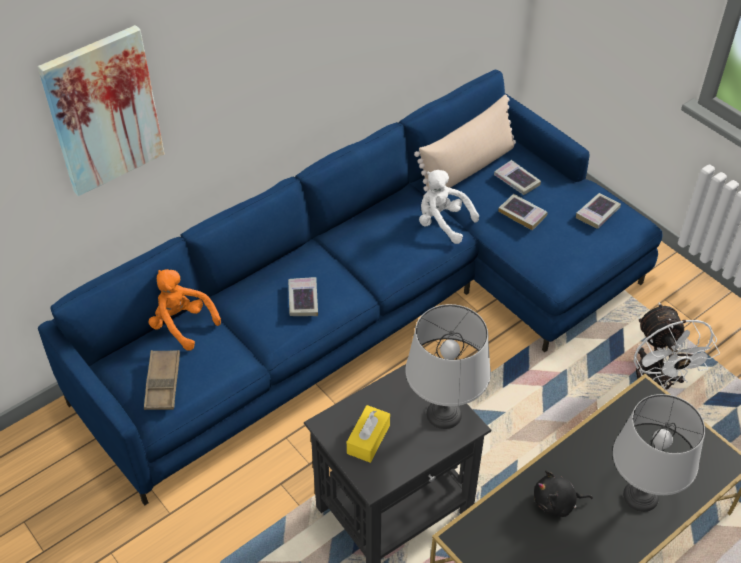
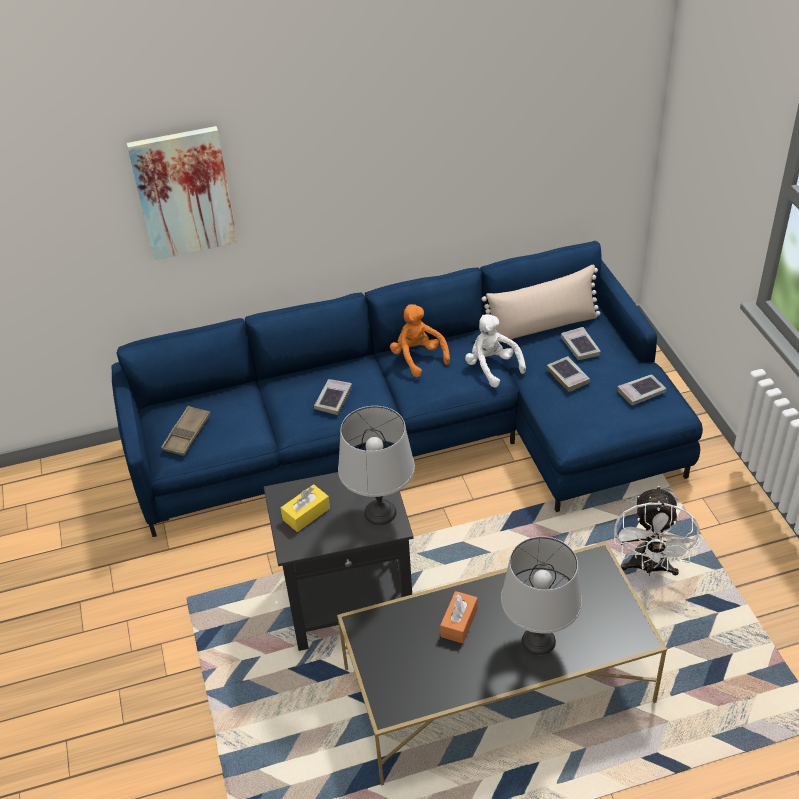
camera: 25 degrees right, 5 degrees down
orange plush toy [149,269,221,351] -> orange plush toy moved to [390,304,450,377]
black plush toy [534,470,593,517] -> orange tissue box [440,591,478,643]

